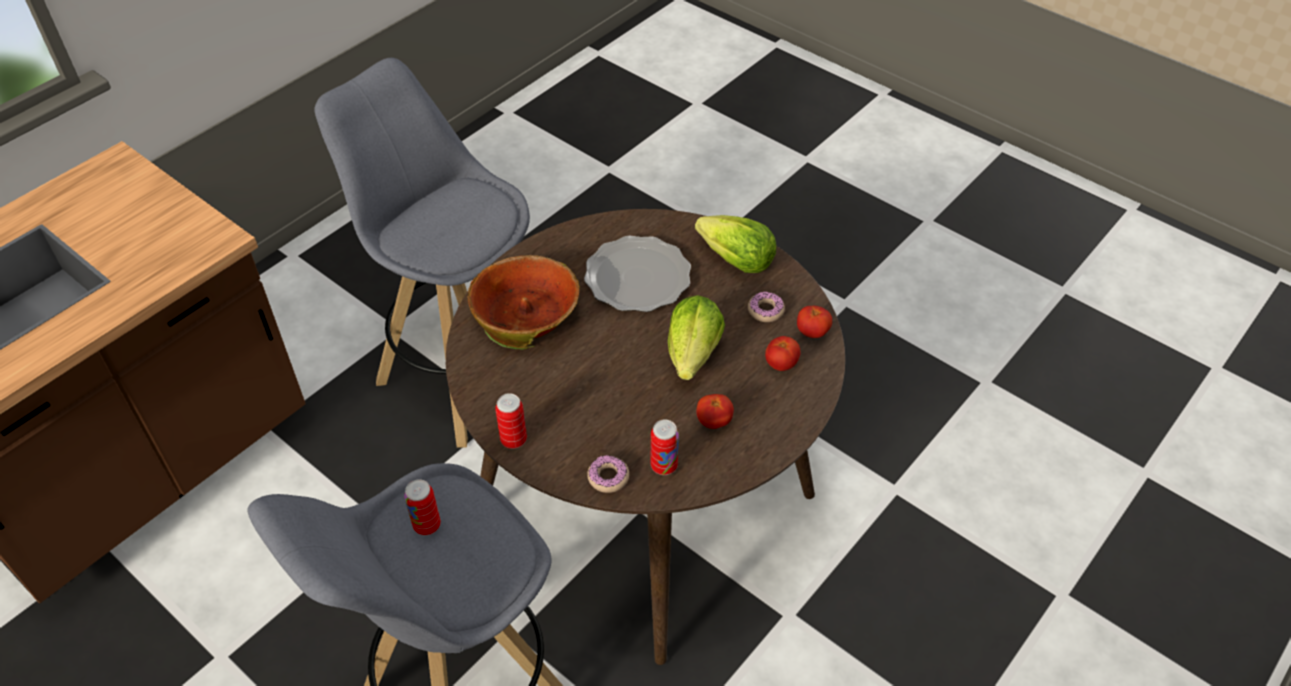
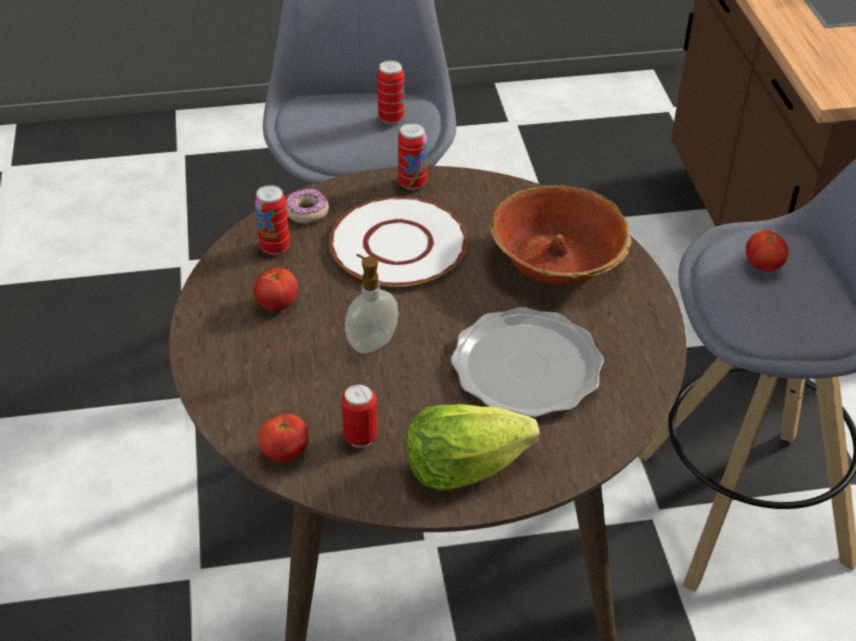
camera: 130 degrees right, 5 degrees down
lettuce [668,295,725,380] -> soap dispenser [345,254,399,353]
donut [748,292,785,322] -> can [341,384,378,448]
tomato [765,336,801,371] -> tomato moved to [746,230,788,271]
none -> white plate [329,197,467,287]

